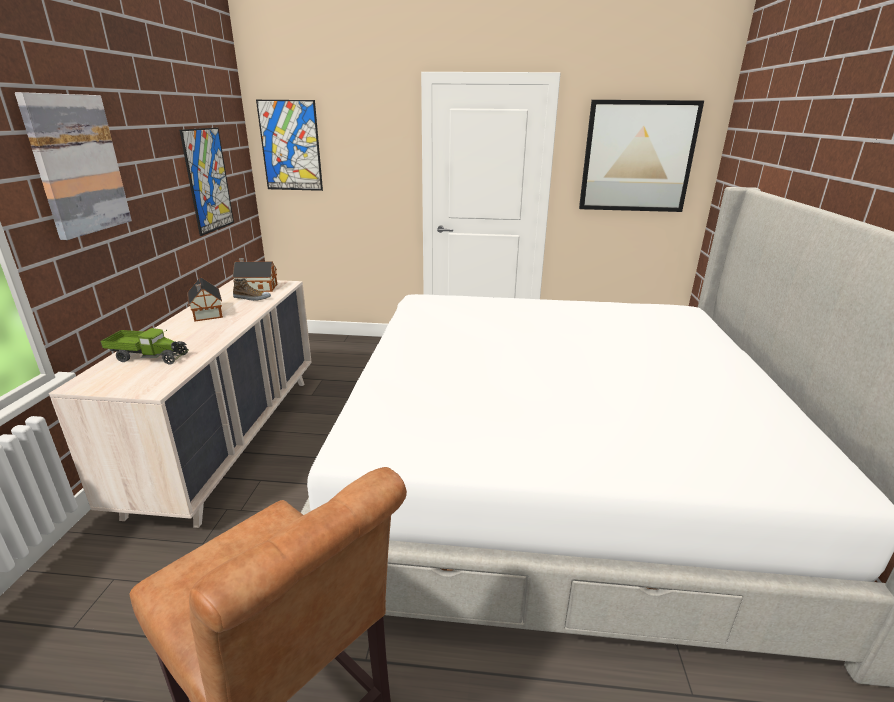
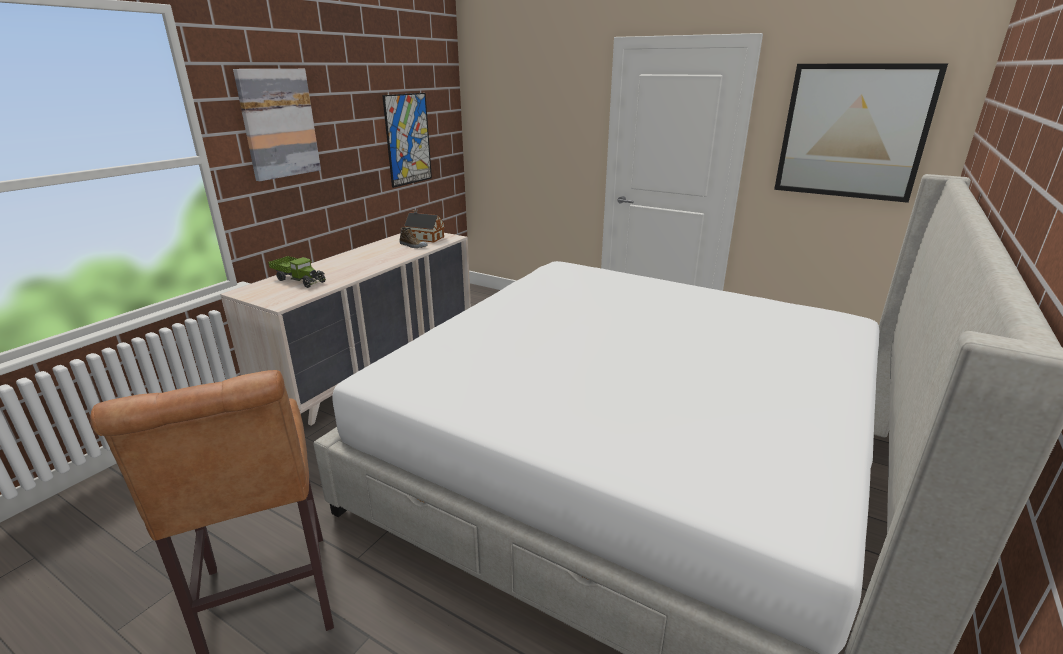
camera: 25 degrees right, 0 degrees up
toy house [187,278,223,322] -> none
picture [256,100,323,191] -> none

